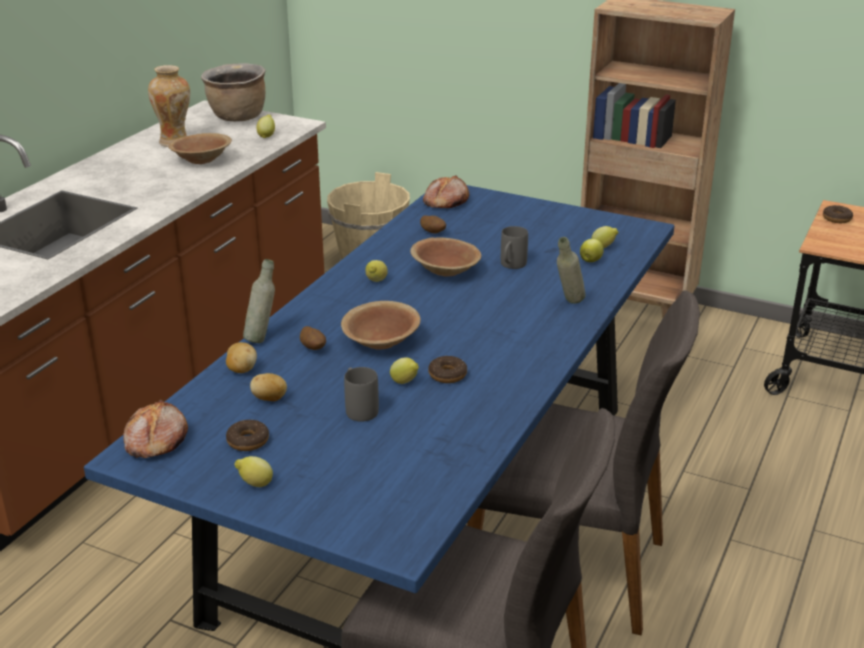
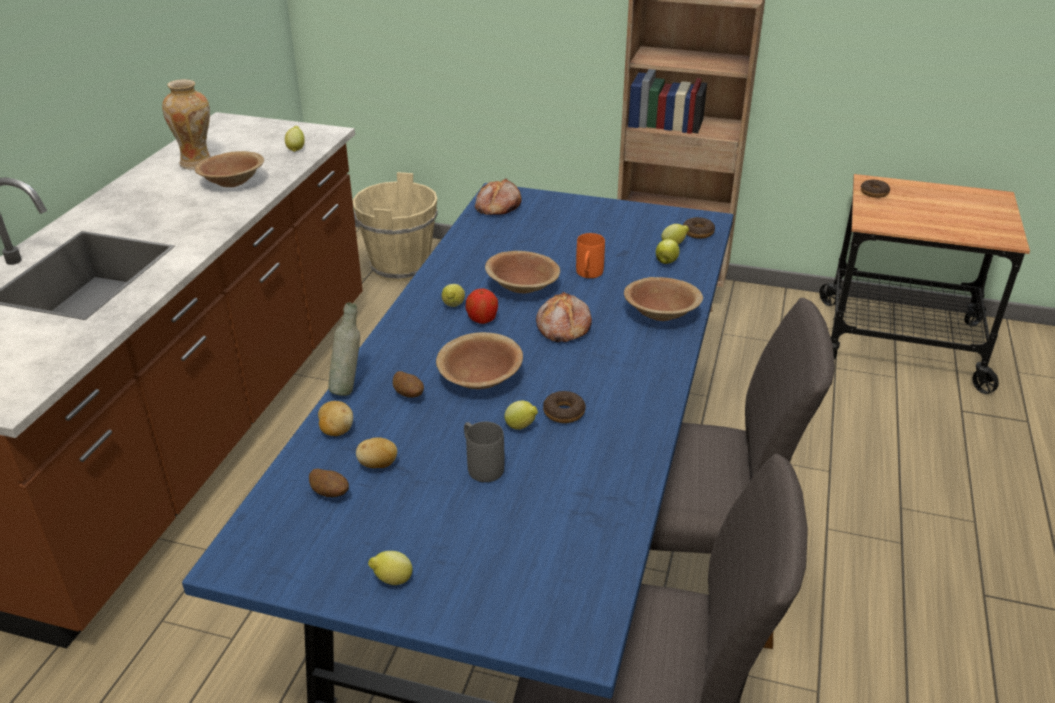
camera: 10 degrees left, 5 degrees up
bread [123,400,188,458] -> bread moved to [536,291,592,342]
brown cooking pot [201,63,266,121] -> none
donut [226,420,269,451] -> donut moved to [683,217,715,239]
potato [420,216,446,234] -> potato moved to [309,469,349,497]
grey mug [501,226,528,269] -> orange mug [576,233,605,278]
grey bottle [557,237,586,304] -> brown bowl [624,277,703,321]
none -> apple [466,288,498,324]

